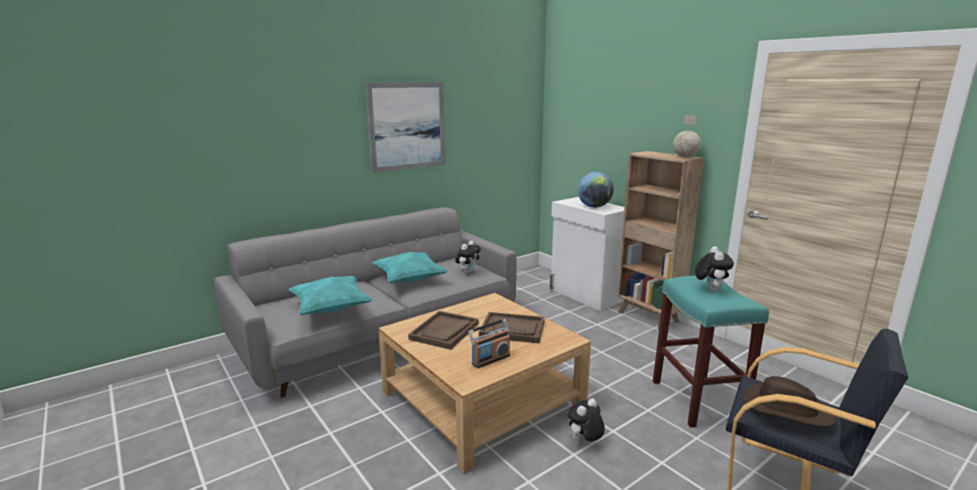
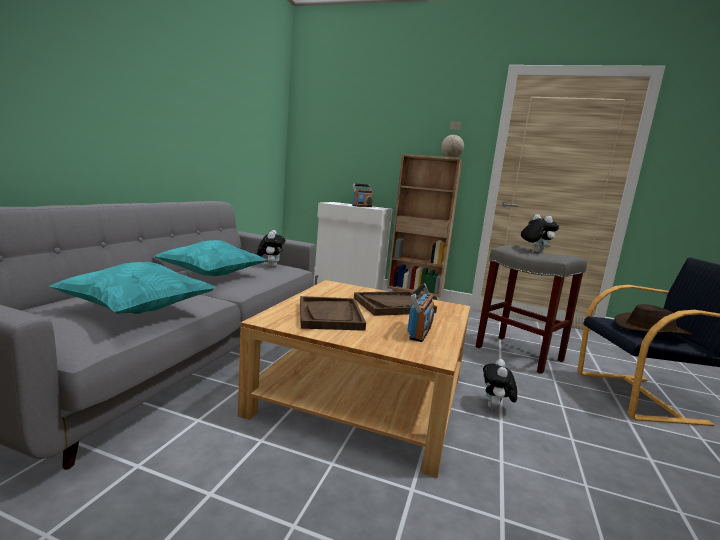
camera: 35 degrees left, 5 degrees down
picture [365,82,445,173] -> none
globe [577,172,614,208] -> radio [352,183,373,207]
turquoise stool [653,276,769,427] -> grey stool [475,245,587,374]

